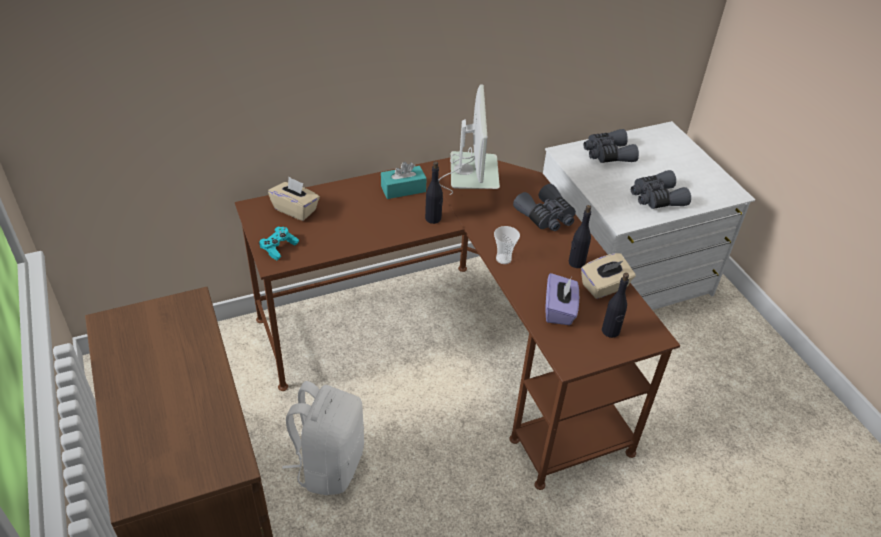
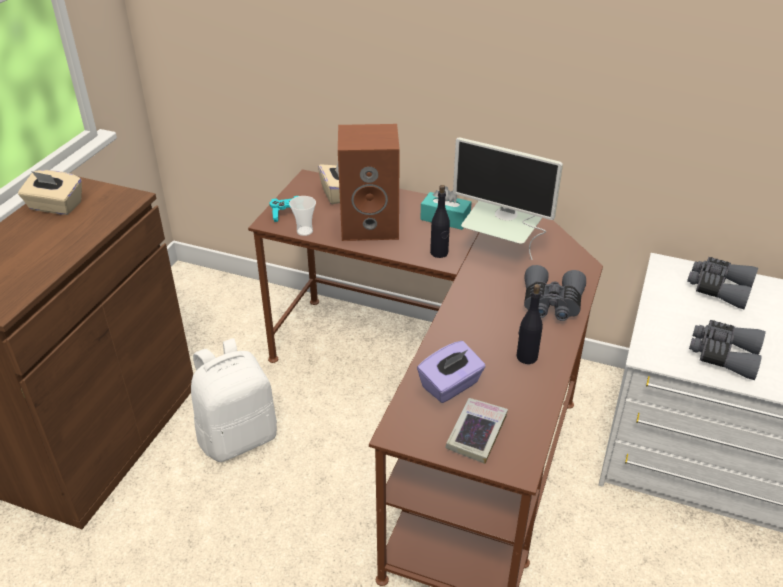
camera: 45 degrees right, 5 degrees down
monitor [438,84,500,195] -> monitor turned 75 degrees clockwise [453,137,563,260]
cup [494,226,520,264] -> cup moved to [289,196,316,236]
beige tissue box [581,253,636,299] -> beige tissue box moved to [18,170,82,215]
black bottle [602,273,629,338] -> book [445,398,508,464]
none -> brown speaker [338,124,400,241]

